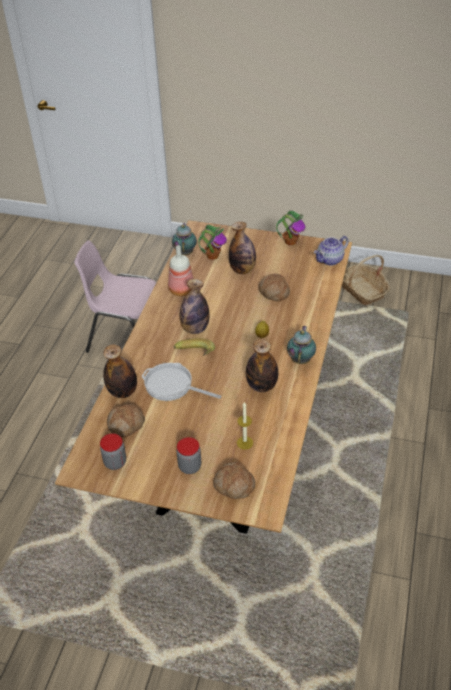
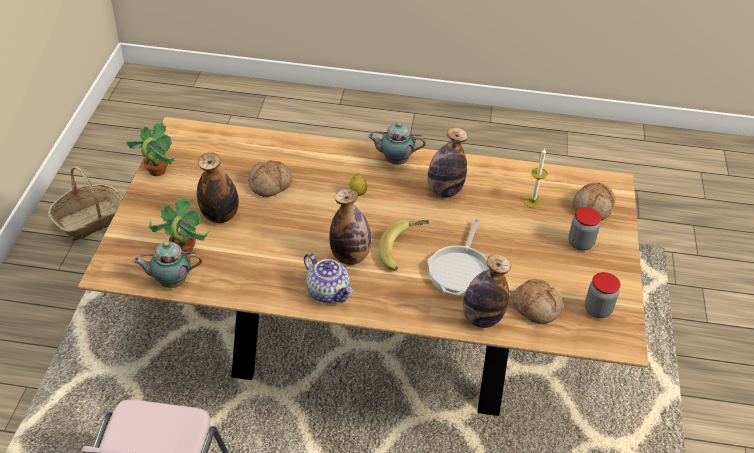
camera: 100 degrees left, 0 degrees up
bottle [168,246,193,296] -> none
teapot [313,236,349,265] -> teapot moved to [304,253,353,303]

